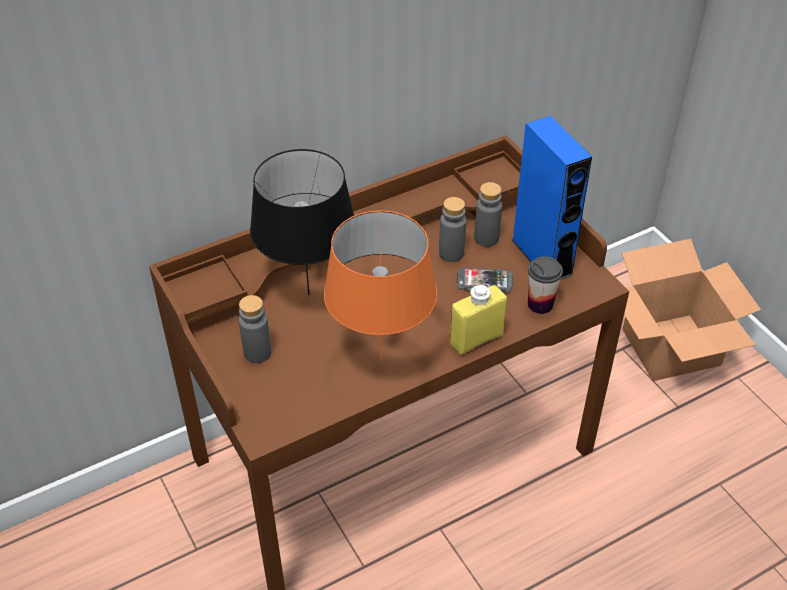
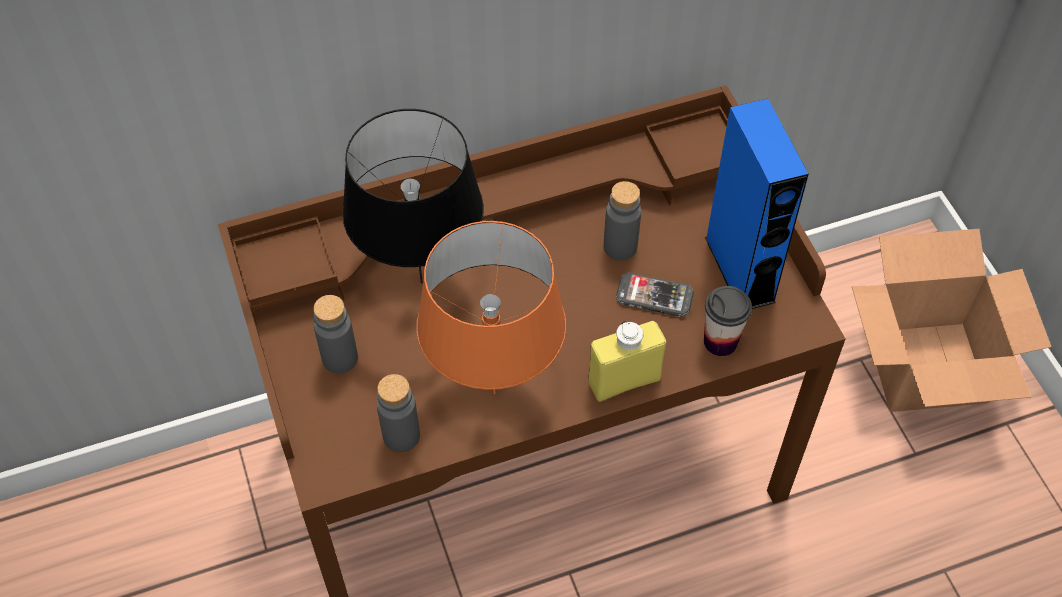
camera: 10 degrees right, 10 degrees up
grey bottle [474,182,502,247] -> grey bottle moved to [377,374,420,452]

